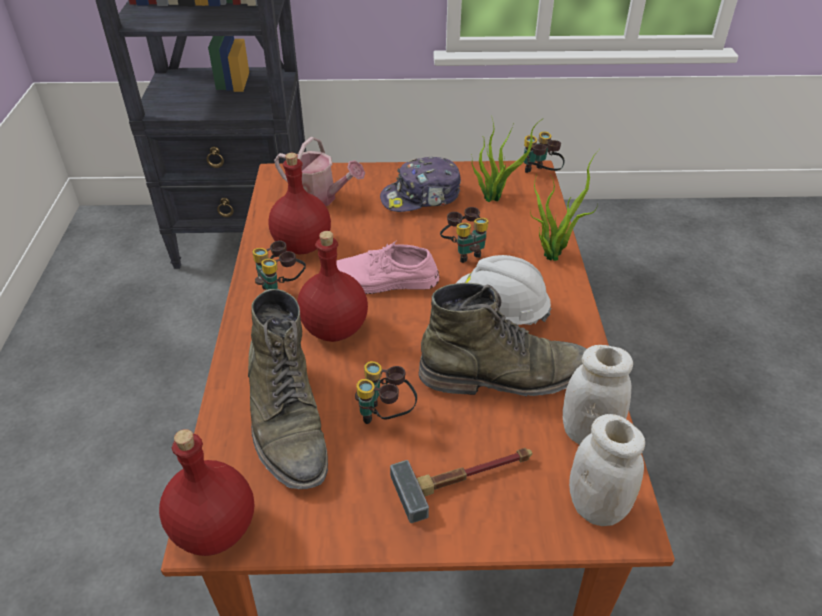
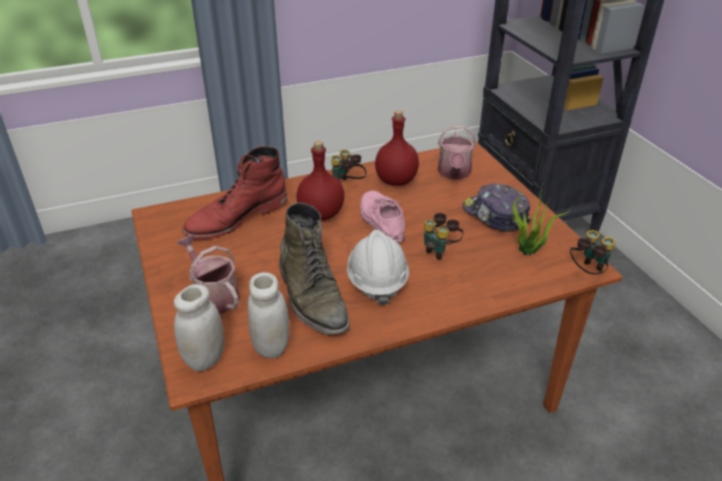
camera: 70 degrees right, 5 degrees down
red bottle [159,429,254,556] -> none
green boot [248,289,328,489] -> red boot [182,146,287,239]
binoculars [355,361,417,424] -> none
hammer [390,448,532,523] -> watering can [177,235,240,314]
potted plant [530,149,600,261] -> none

